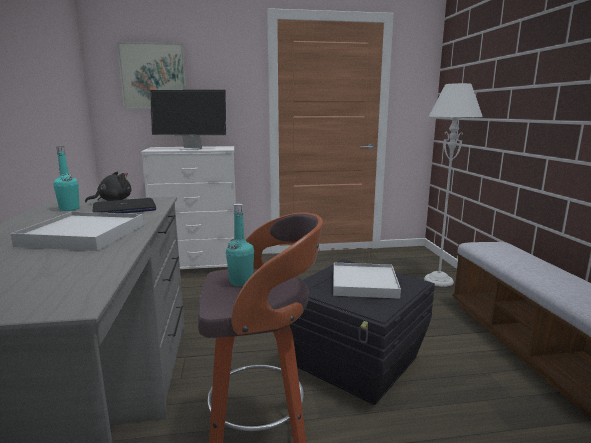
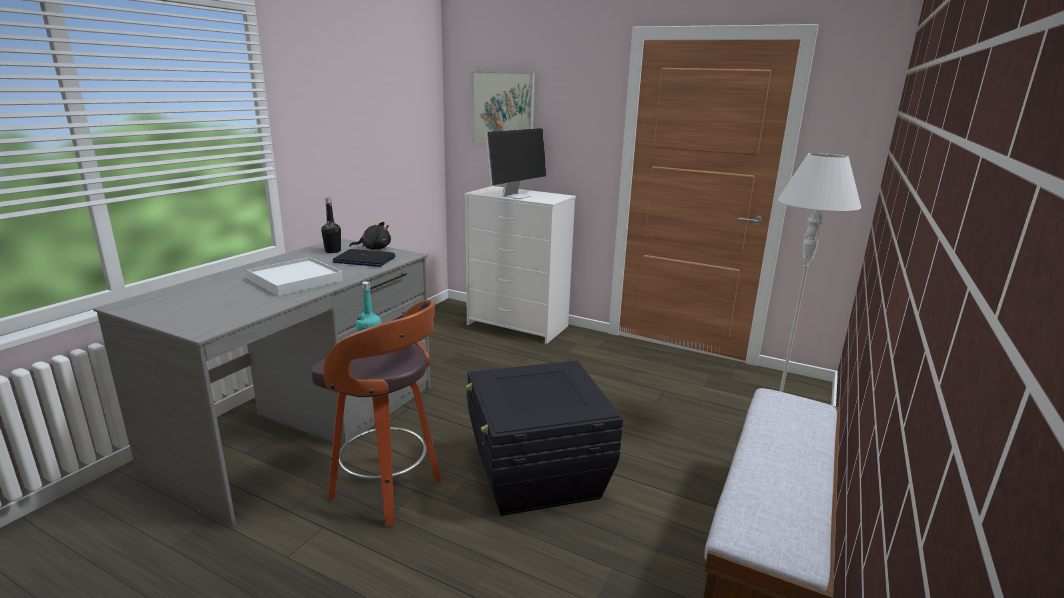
camera: 35 degrees right, 5 degrees up
turquoise bottle [53,146,79,211] -> black bottle [321,198,341,253]
monitor [150,90,227,150] -> monitor turned 90 degrees counterclockwise [485,128,546,199]
white tray [333,263,401,299] -> none

